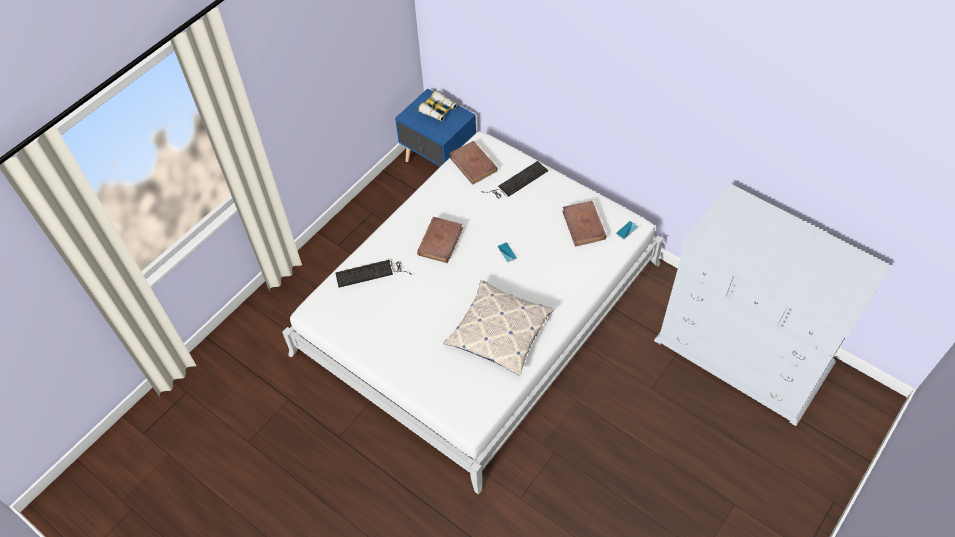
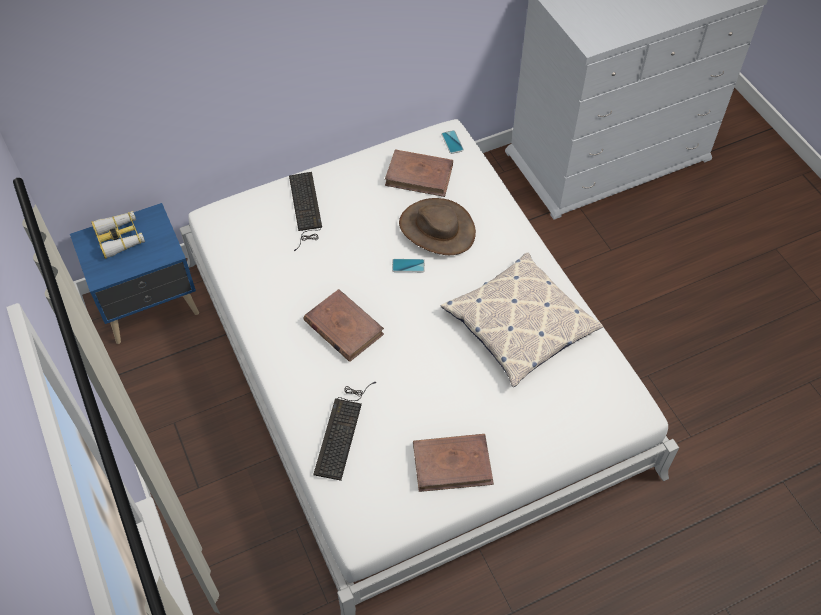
camera: 65 degrees left, 0 degrees up
brown book [449,141,498,185] -> brown book moved to [413,434,494,492]
none -> brown hat [399,198,476,255]

